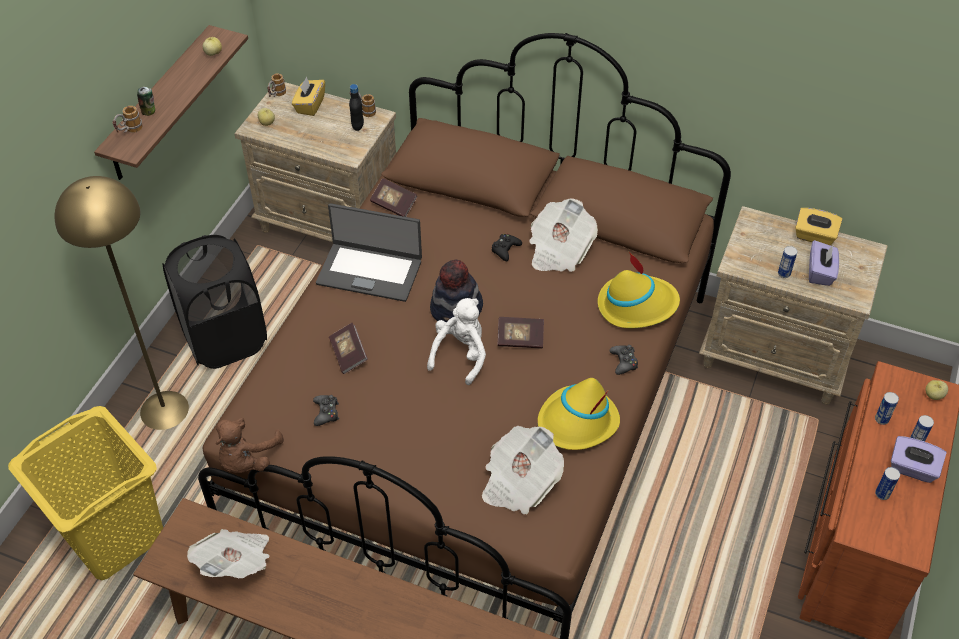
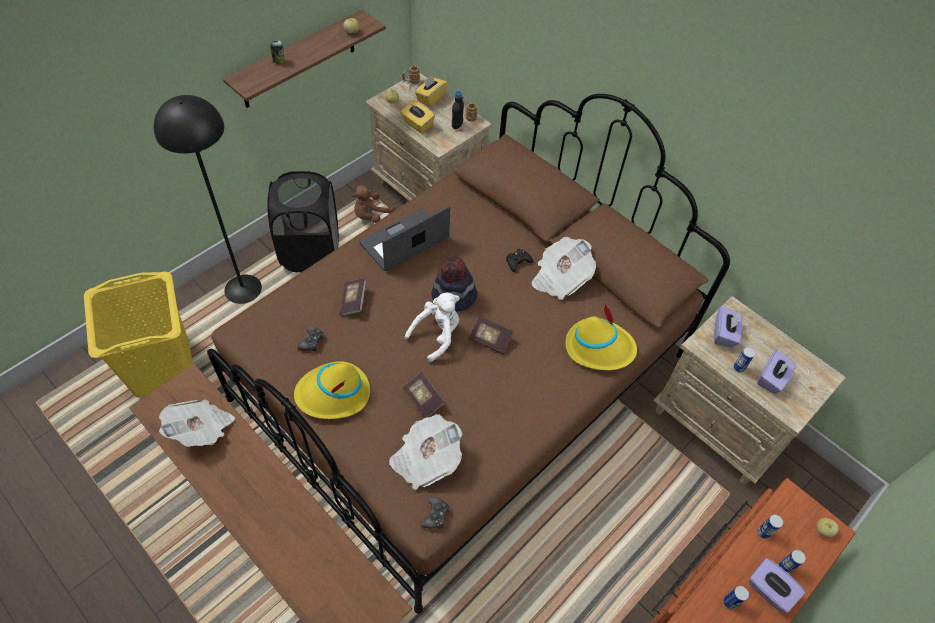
camera: 20 degrees right, 5 degrees up
yellow floor lamp [55,176,189,430] -> black floor lamp [154,95,262,304]
mug [113,106,142,133] -> none
brown plush toy [216,418,284,473] -> brown plush toy moved to [353,185,395,223]
laptop [316,203,422,302] -> laptop turned 105 degrees clockwise [360,205,450,271]
book [370,178,417,217] -> book moved to [402,371,445,418]
yellow hat [538,378,620,450] -> yellow hat moved to [294,361,370,419]
black game controller [610,345,638,375] -> black game controller moved to [420,497,450,529]
yellow tissue box [795,208,842,245] -> yellow tissue box moved to [400,100,435,133]
none -> purple tissue box [714,306,742,347]

